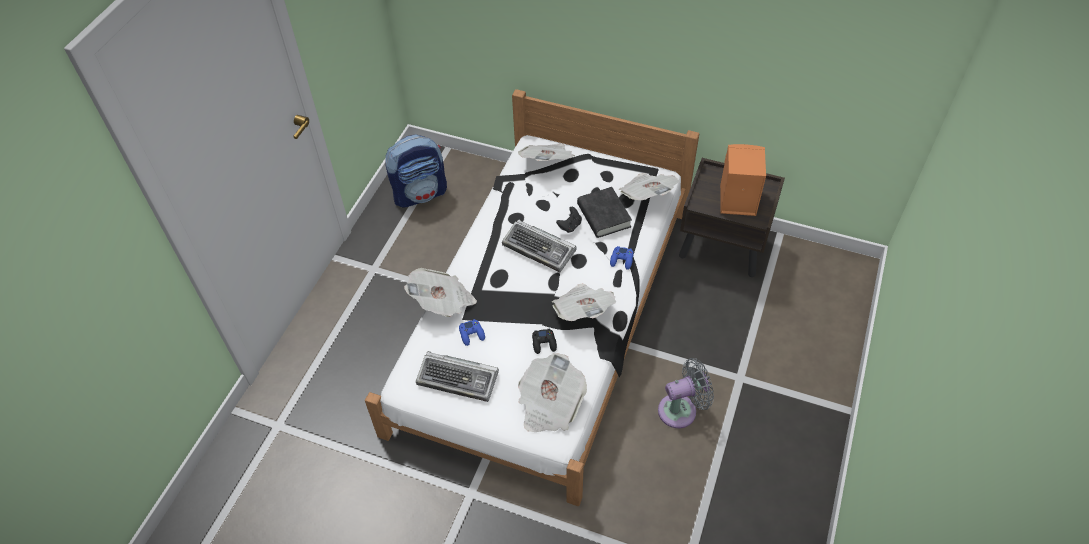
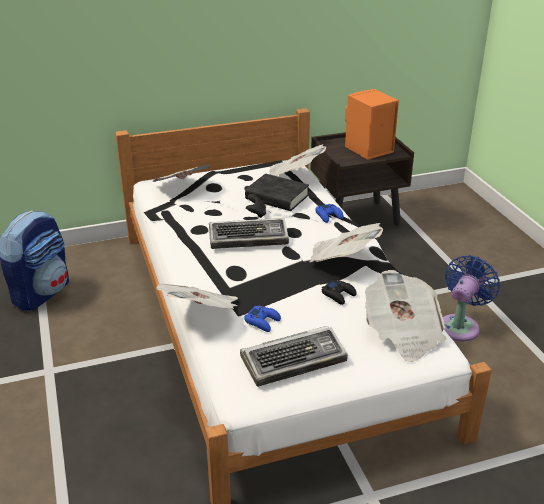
camera: 40 degrees left, 20 degrees down
grey fan [658,358,714,428] -> blue fan [443,255,500,342]

